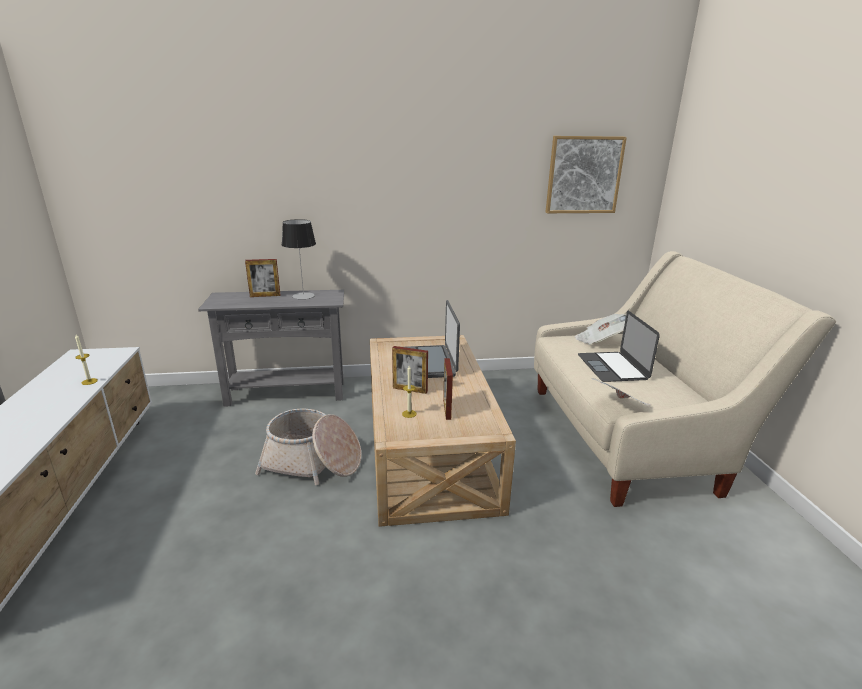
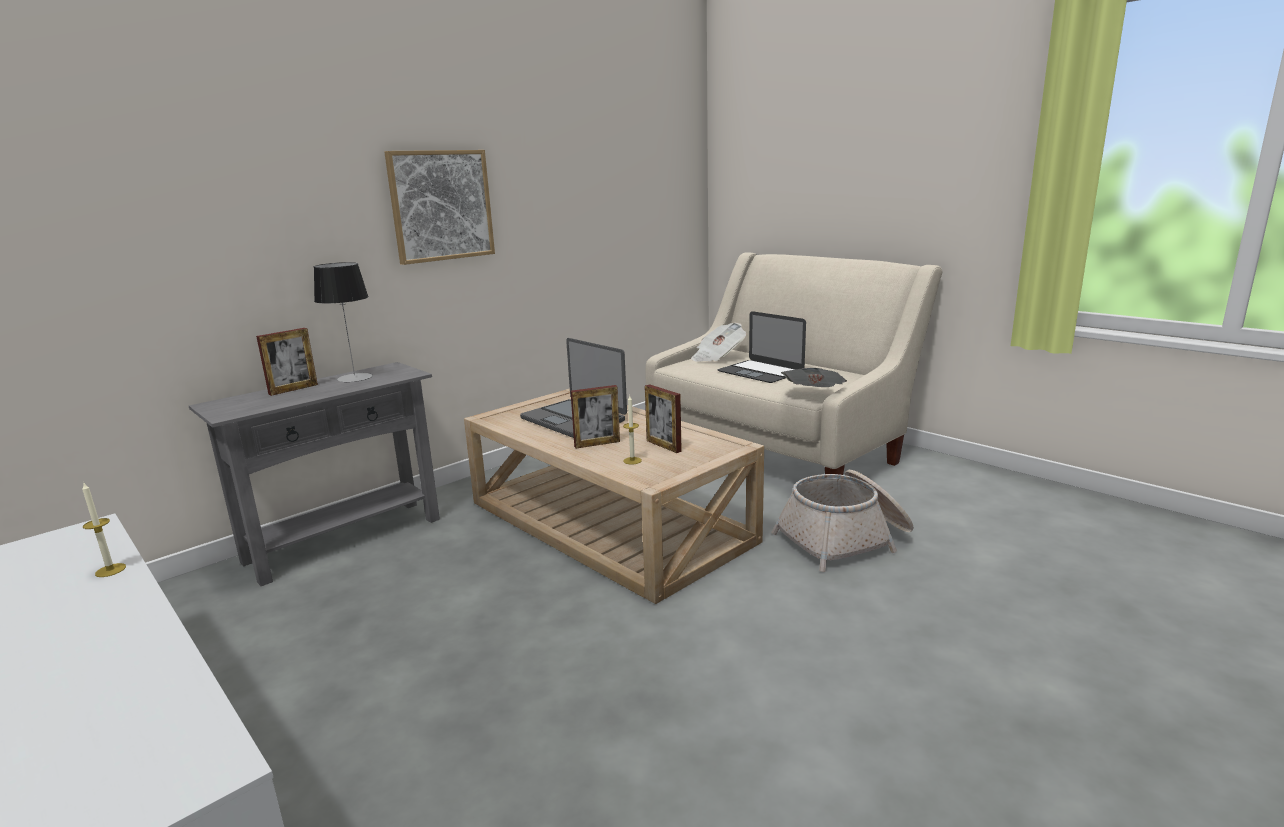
camera: 35 degrees left, 5 degrees down
basket [255,409,362,485] -> basket moved to [771,470,914,572]
picture [545,136,627,213] -> picture moved to [384,150,495,265]

